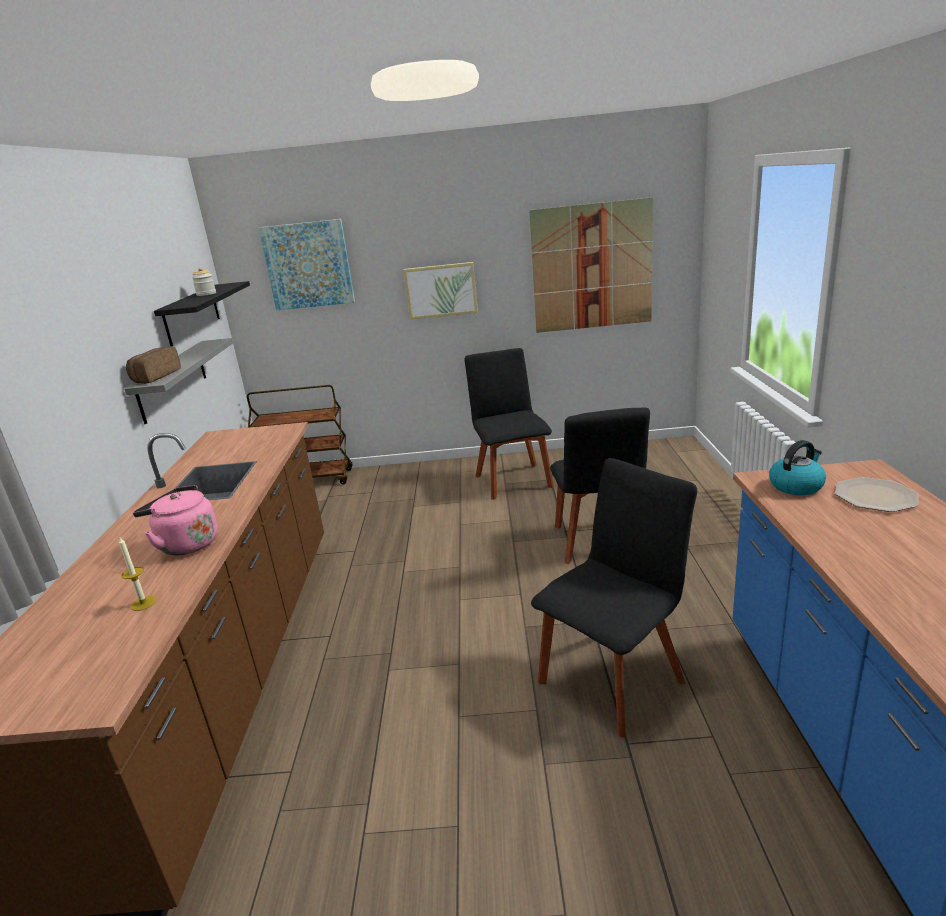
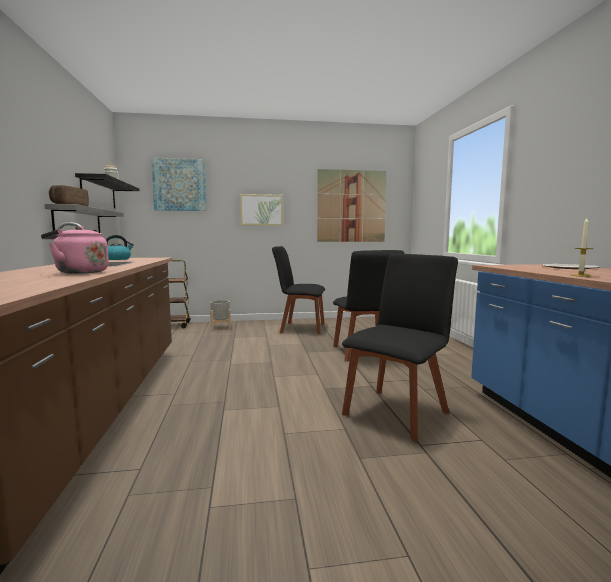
camera: 10 degrees left, 15 degrees down
candle [119,536,156,611] -> candle moved to [571,218,593,277]
black chair [464,348,554,500] -> black chair turned 60 degrees counterclockwise [272,246,325,334]
kettle [769,440,826,495] -> kettle moved to [106,235,134,260]
none -> grey planter [210,300,231,331]

